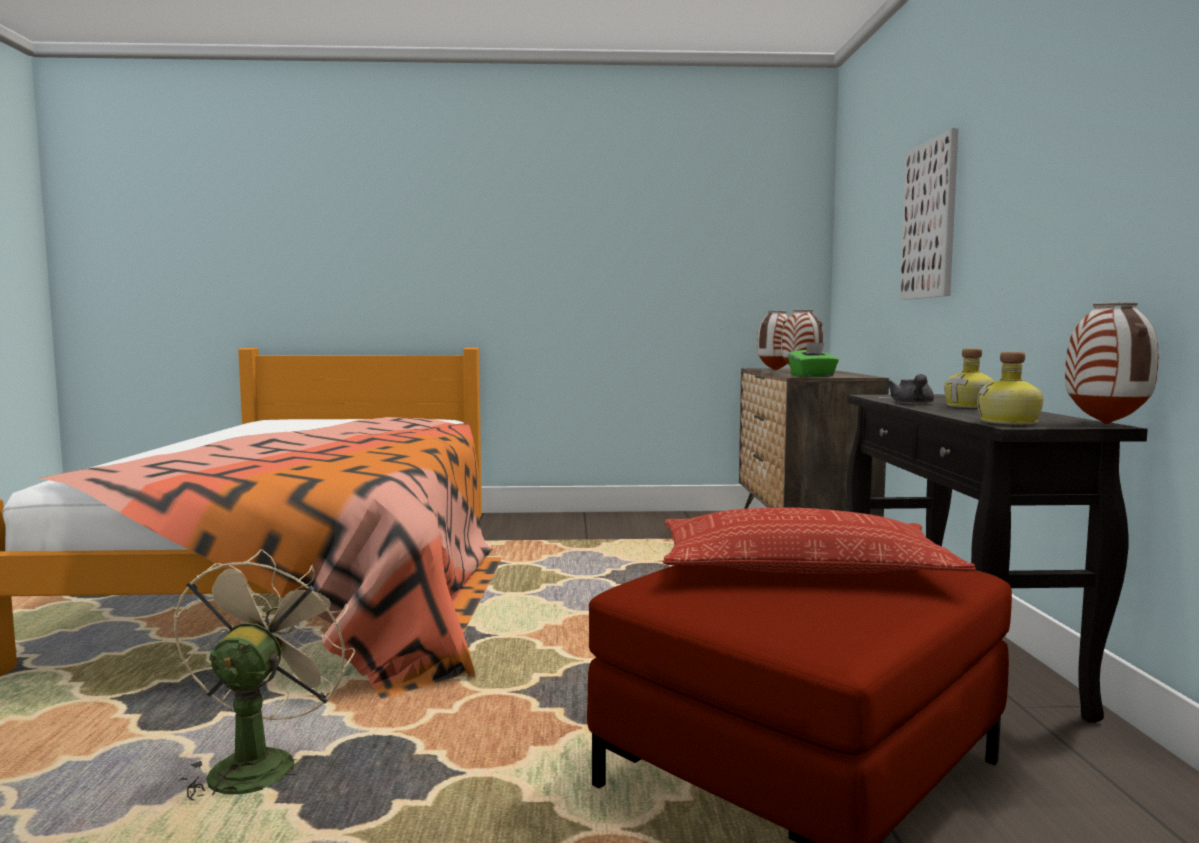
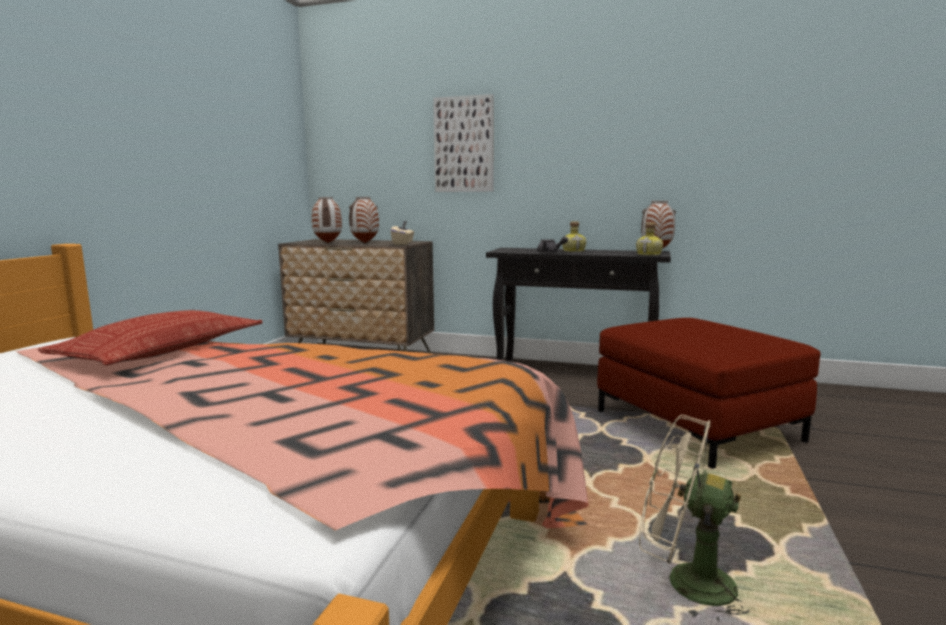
camera: 70 degrees left, 5 degrees up
pillow [662,508,976,574] -> pillow moved to [38,310,263,366]
green tissue box [788,342,839,377] -> beige tissue box [391,221,414,245]

